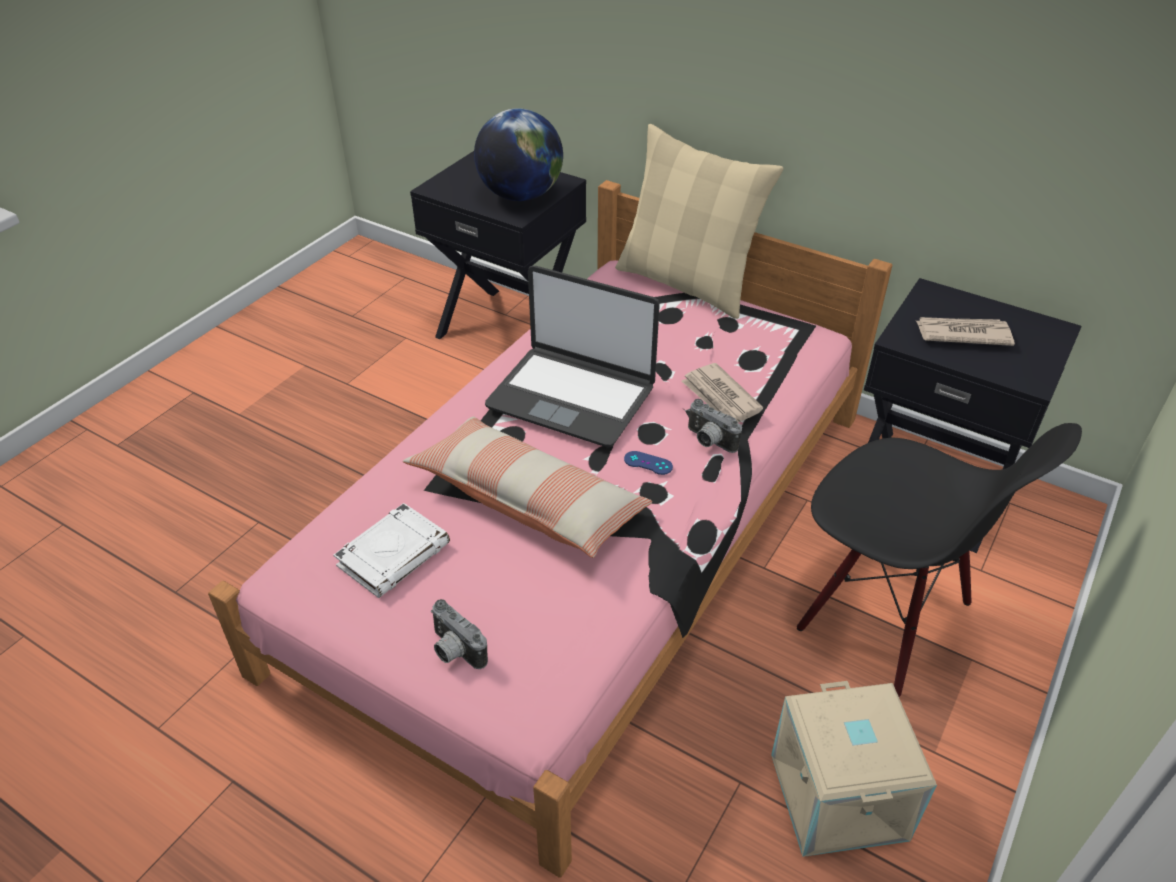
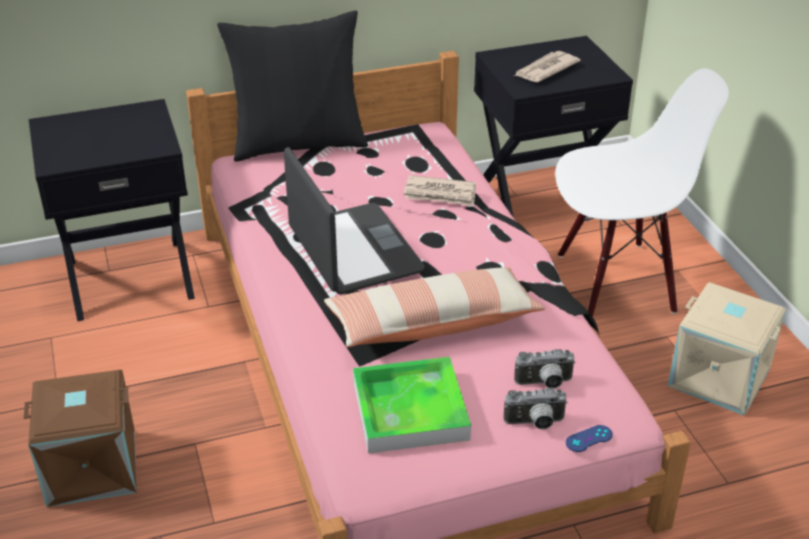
camera: 50 degrees left, 5 degrees down
white book [333,503,450,598] -> tray [353,357,471,453]
globe [474,108,563,201] -> none
laptop [485,266,660,447] -> laptop turned 90 degrees counterclockwise [284,147,425,294]
beige pillow [615,124,784,319] -> black pillow [217,10,368,162]
blue game controller [624,451,673,475] -> blue game controller moved to [566,425,613,452]
camera [688,399,742,453] -> camera moved to [514,349,576,389]
black chair [797,423,1082,697] -> white chair [555,68,729,317]
none -> brown storage box [24,370,137,507]

